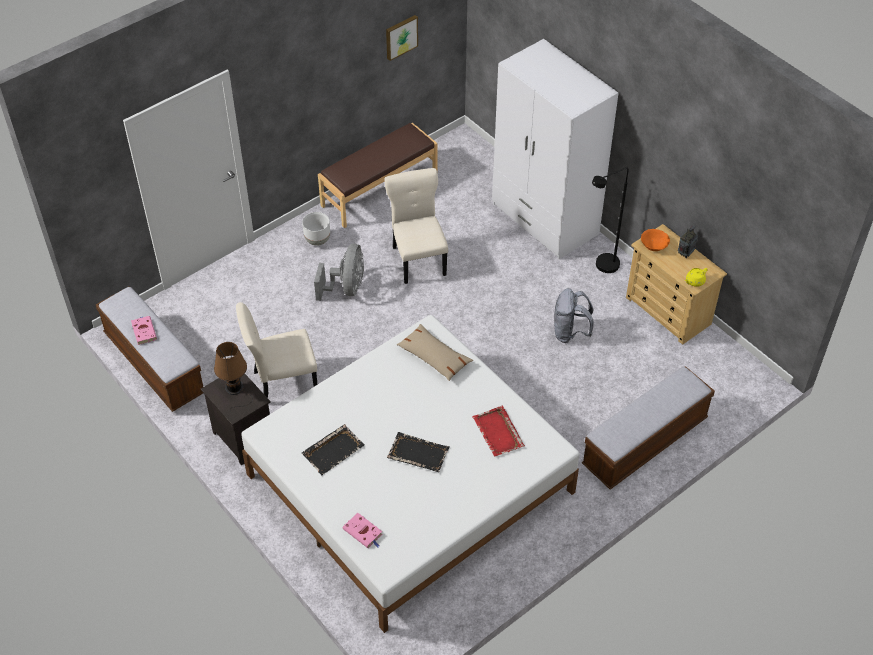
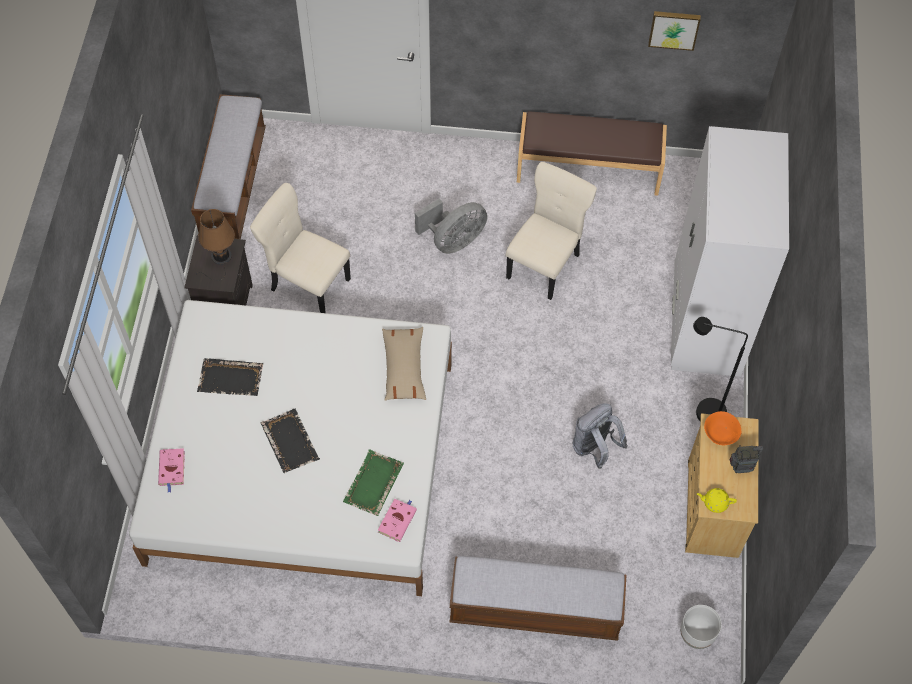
camera: 45 degrees right, 10 degrees up
pink book [131,316,157,345] -> pink book moved to [378,498,417,542]
white planter [302,212,330,246] -> white planter moved to [680,605,722,649]
red tray [472,406,525,457] -> green tray [343,449,404,516]

